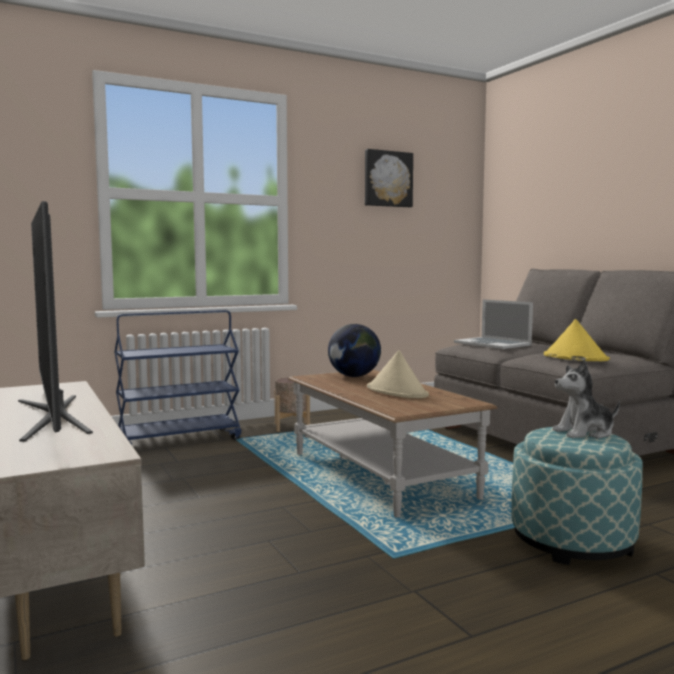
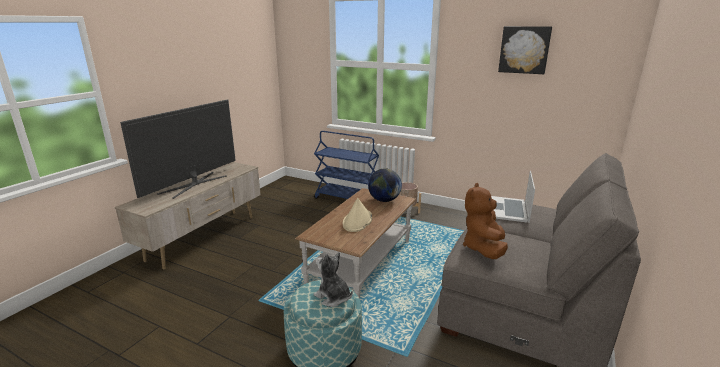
camera: 55 degrees right, 15 degrees up
yellow hat [544,319,610,361] -> brown plush toy [463,183,508,259]

